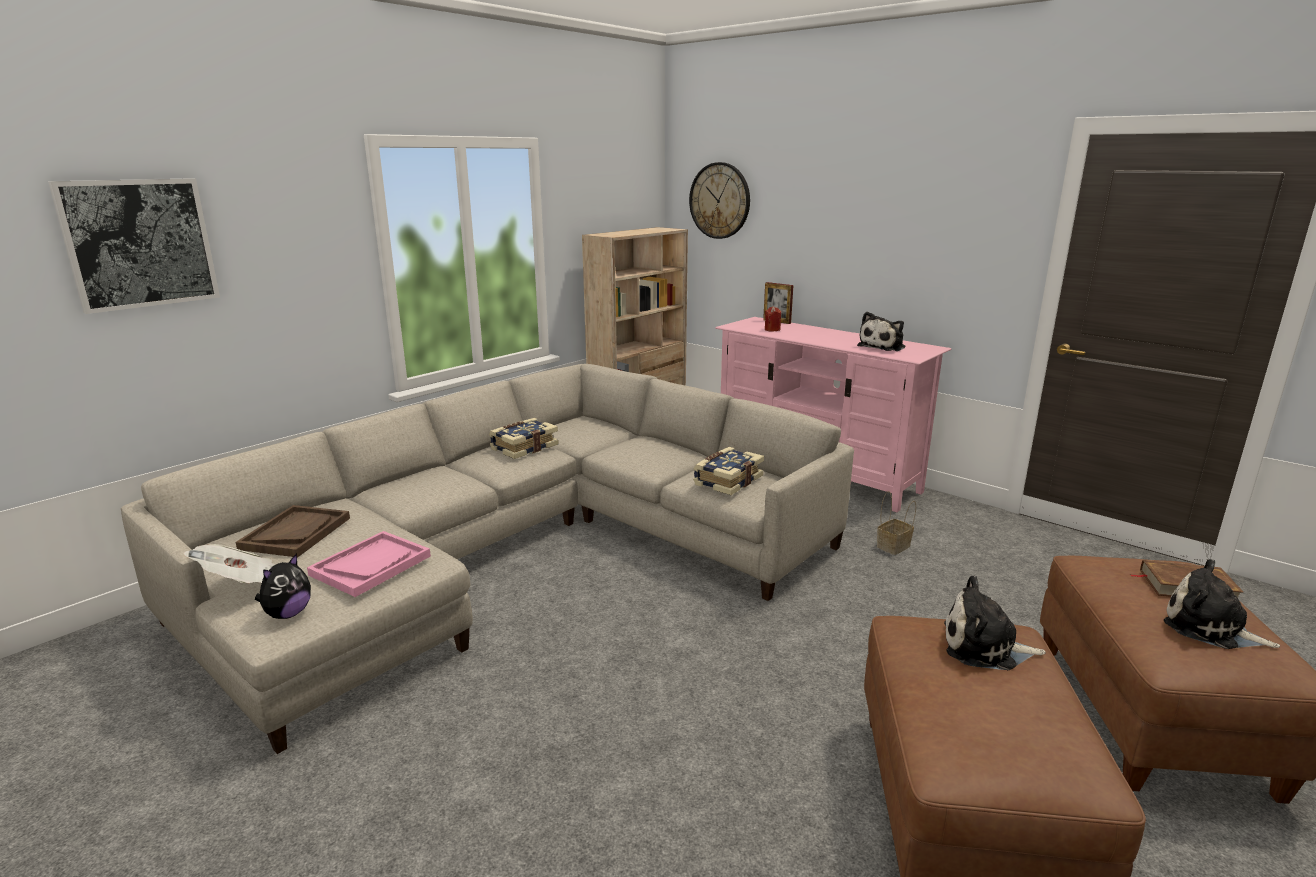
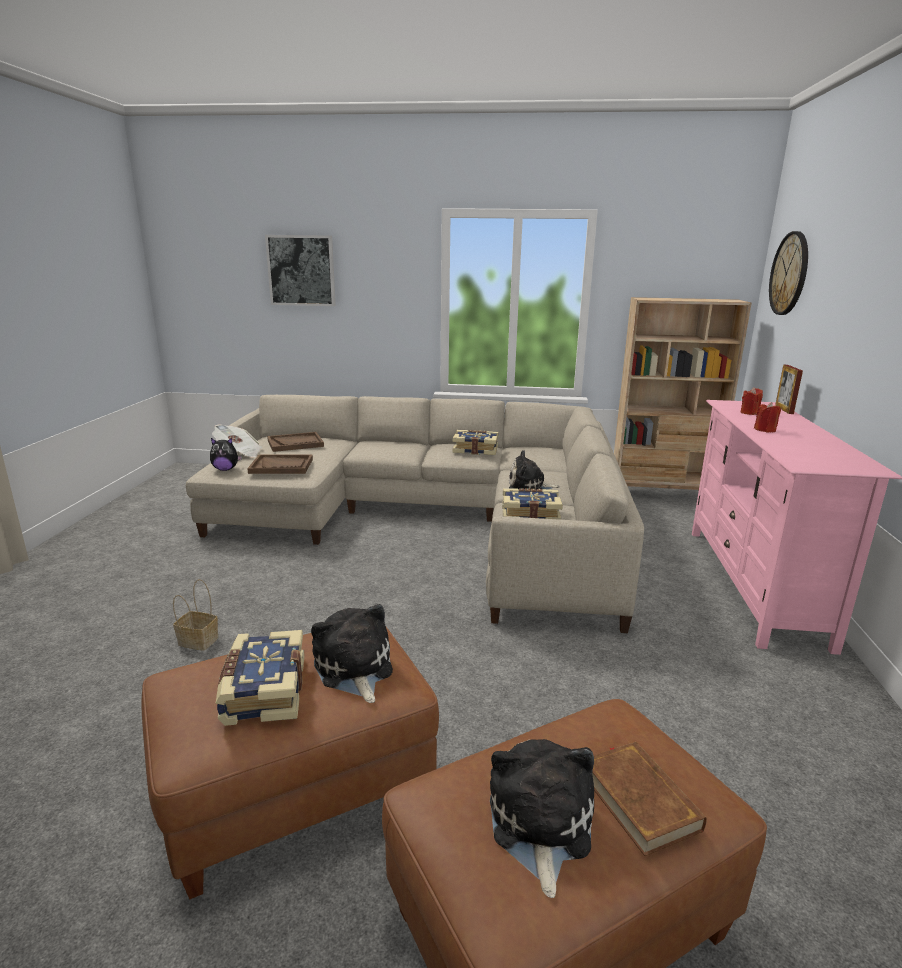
camera: 55 degrees right, 0 degrees up
pink tray [307,531,431,597] -> brown tray [247,455,313,474]
plush toy [857,312,905,351] -> plush toy moved to [509,450,560,490]
basket [877,491,916,555] -> basket moved to [173,579,219,651]
none -> book [216,630,305,726]
none -> red candle [754,402,781,432]

